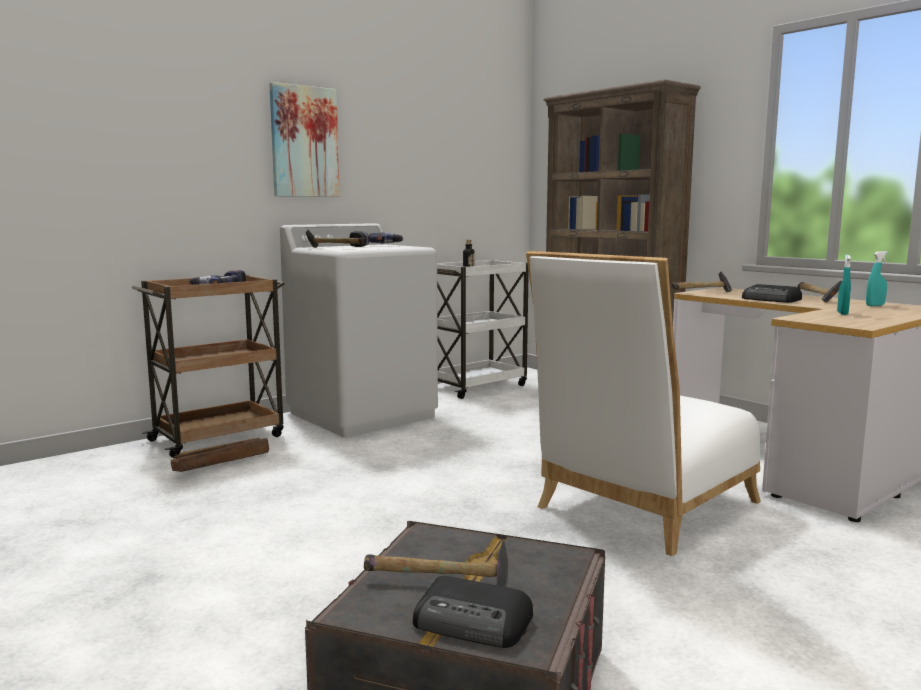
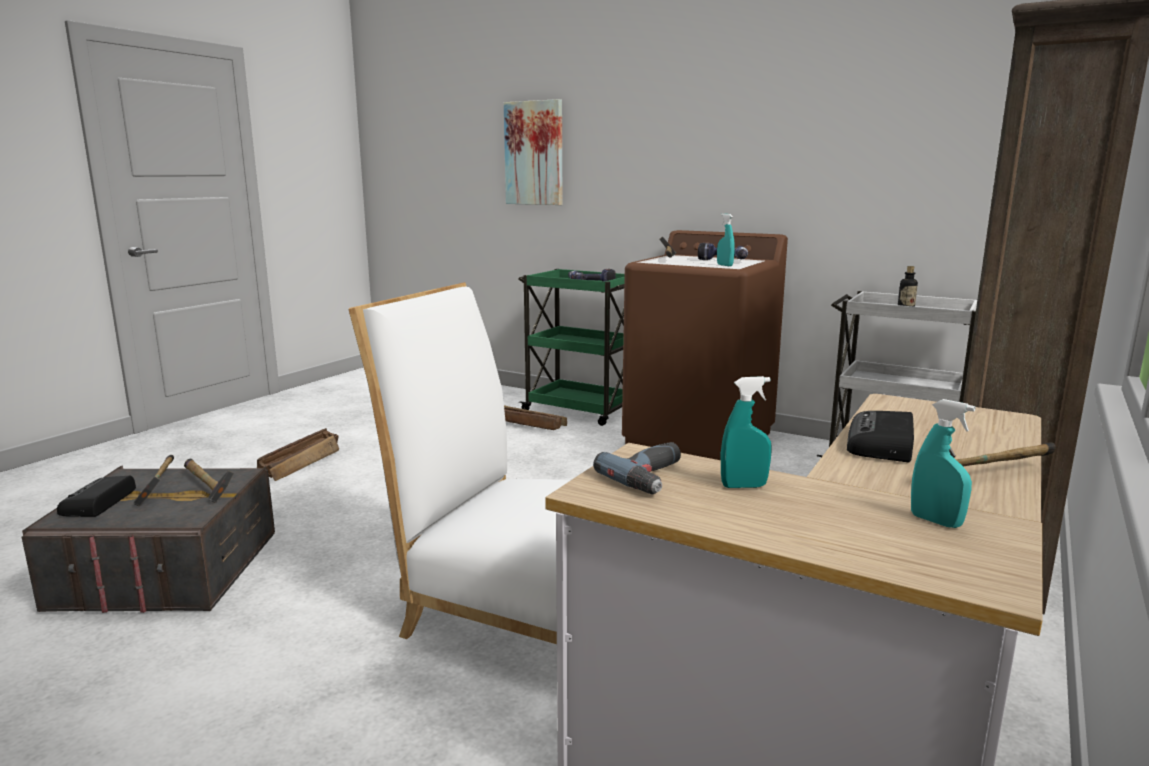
camera: 70 degrees right, 5 degrees up
brown cart [132,275,285,458] -> green cart [518,269,625,426]
picture [269,82,340,197] -> picture moved to [504,99,562,205]
white washing machine [280,223,438,437] -> brown washing machine [622,230,788,460]
hammer [672,272,732,292] -> hammer moved to [184,458,234,503]
none -> crate [257,428,339,481]
none -> power drill [593,442,681,494]
none -> turquoise spray bottle [717,213,735,266]

